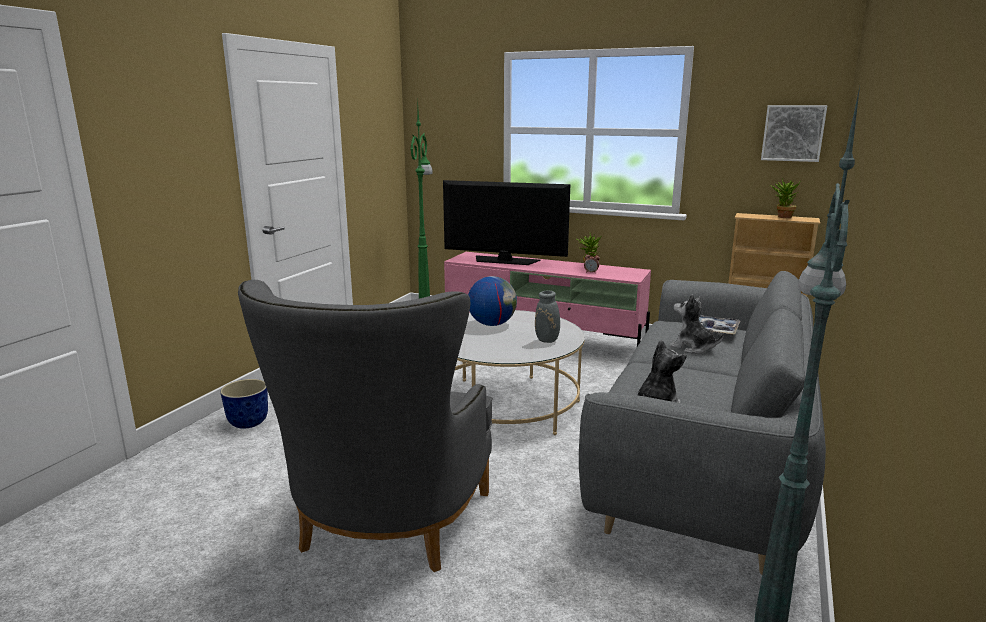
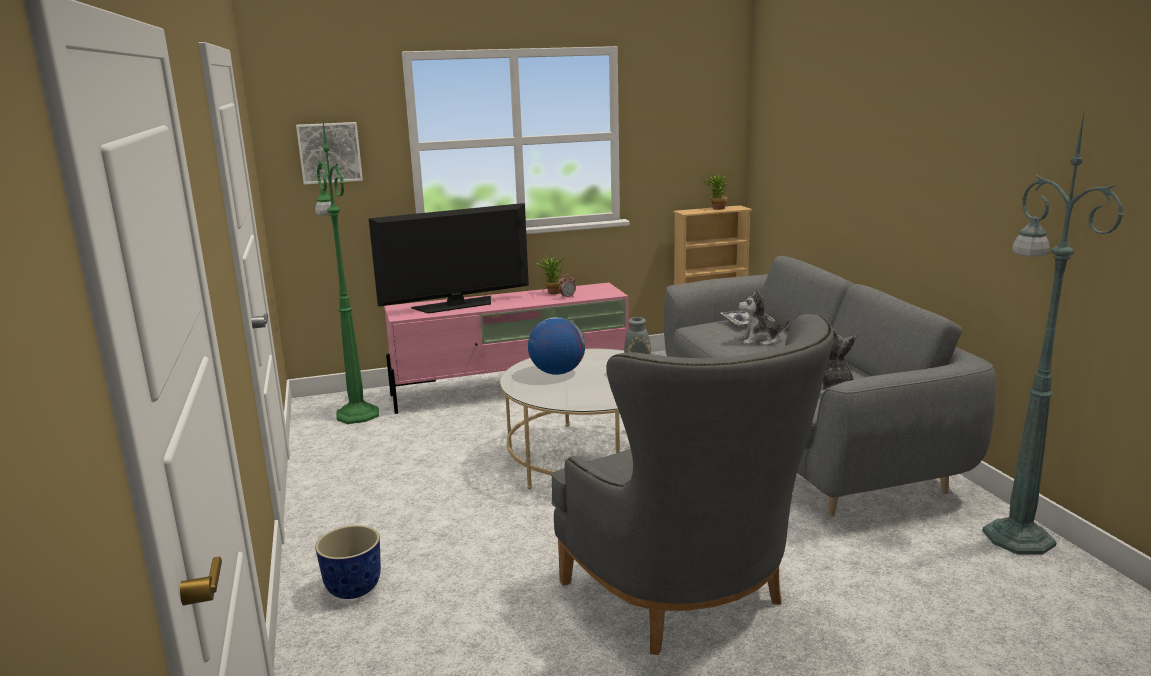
camera: 40 degrees left, 0 degrees up
picture [761,105,827,162] -> picture moved to [296,122,363,185]

